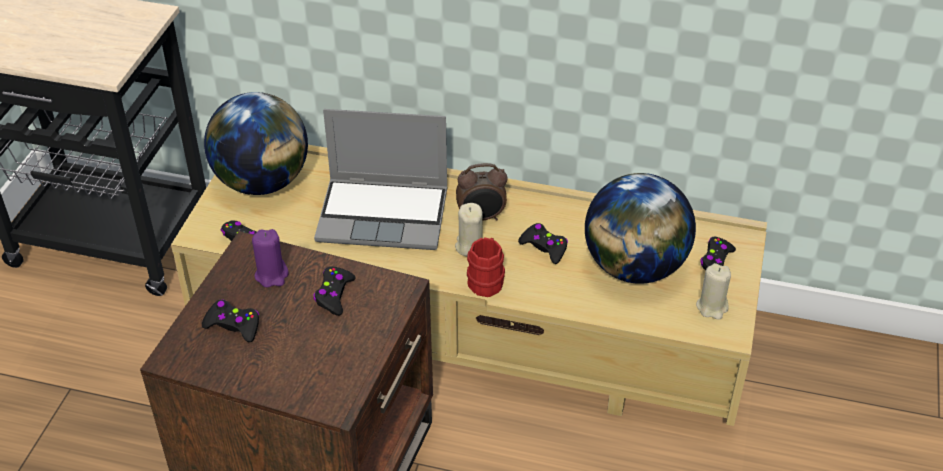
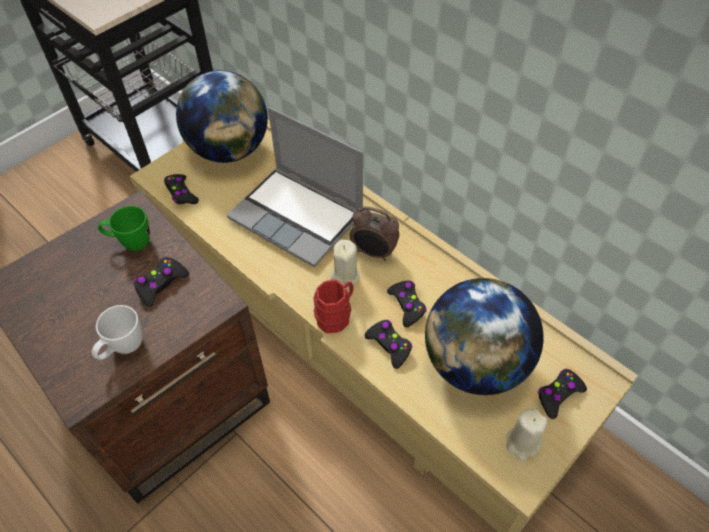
camera: 30 degrees right, 10 degrees up
black game controller [202,299,259,342] -> black game controller moved to [364,320,412,369]
purple candle [252,229,289,287] -> green mug [98,206,150,251]
none -> white mug [92,305,143,360]

